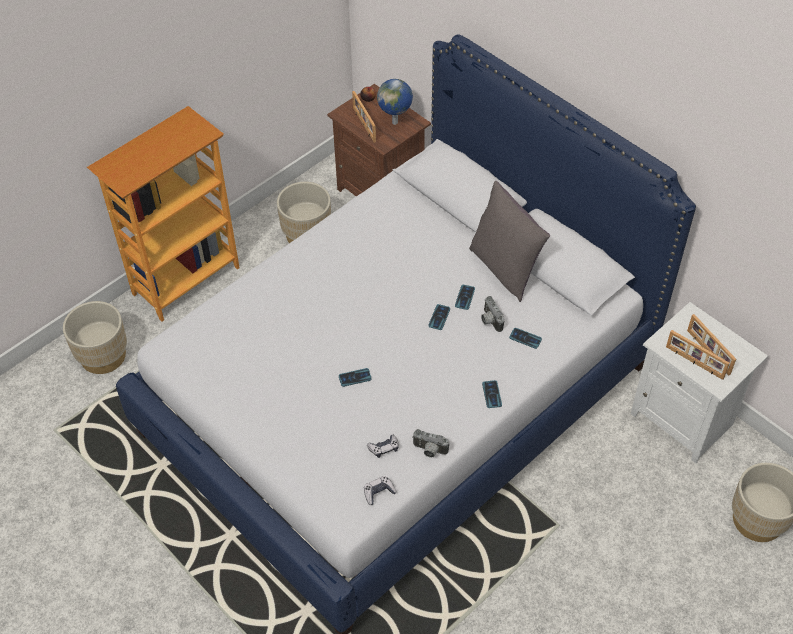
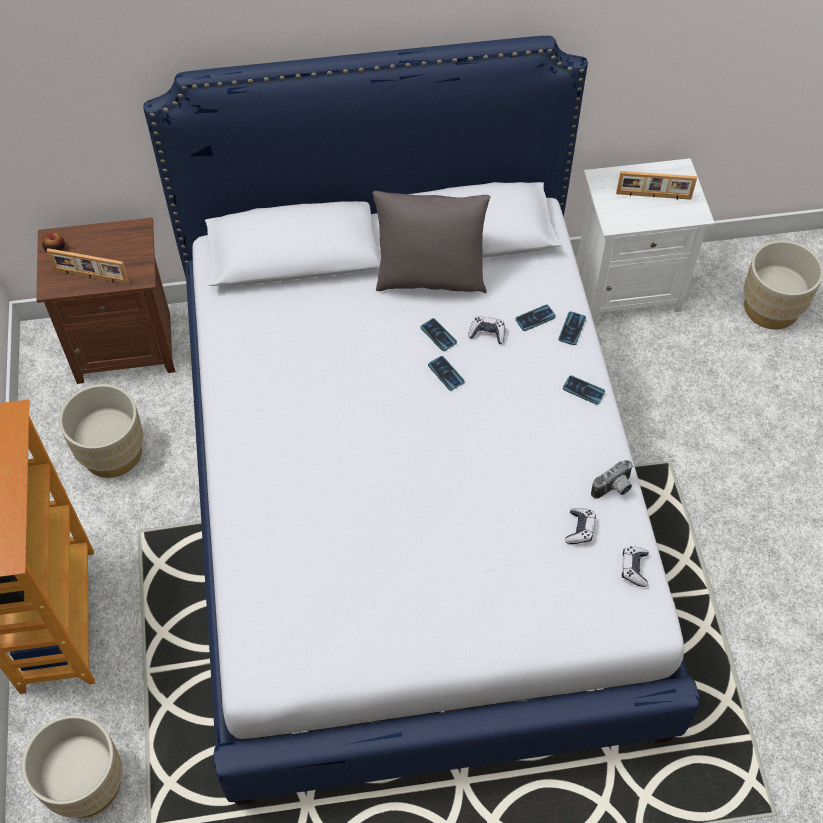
camera: 55 degrees left, 5 degrees up
phone [339,368,372,387] -> phone moved to [558,311,586,345]
globe [377,79,413,125] -> none
camera [481,296,505,332] -> game controller [468,316,505,344]
picture frame [666,330,730,380] -> none

